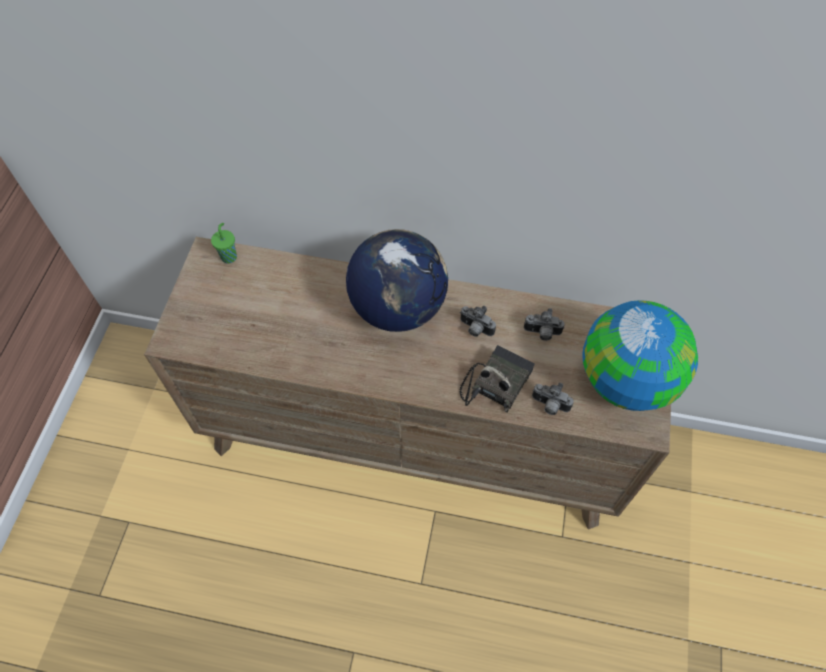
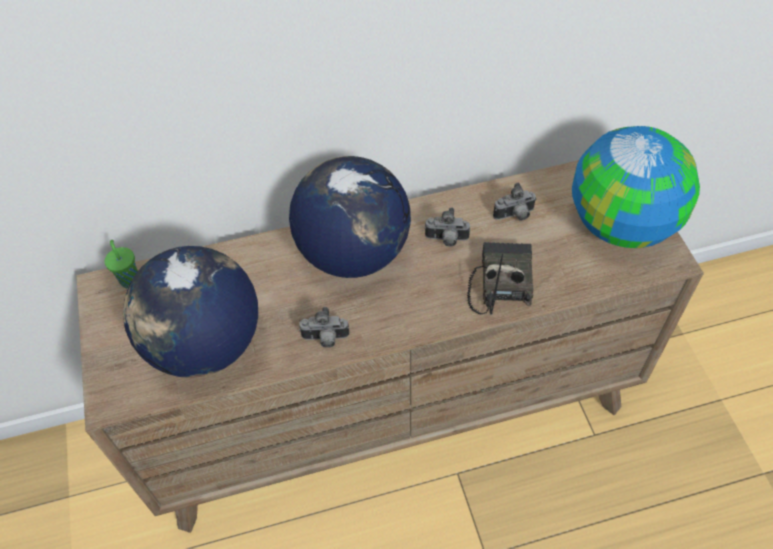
camera: 25 degrees left, 5 degrees down
camera [532,383,574,415] -> camera moved to [299,307,350,348]
none -> globe [123,246,258,378]

